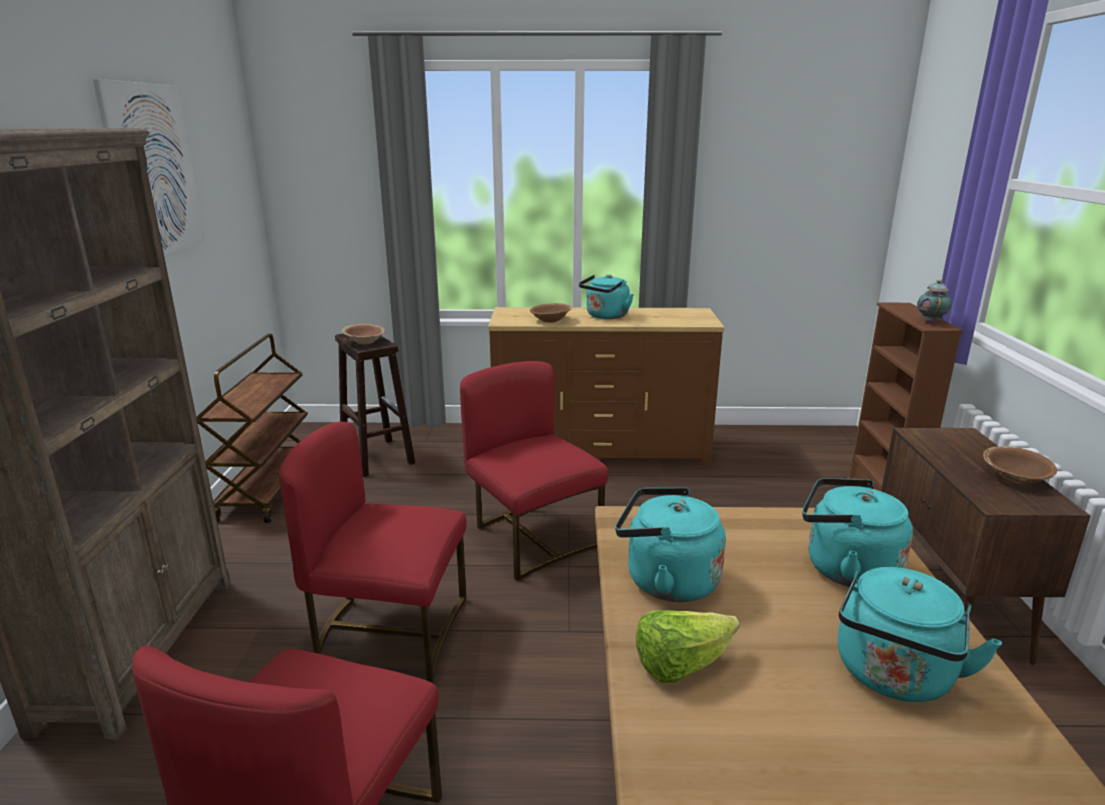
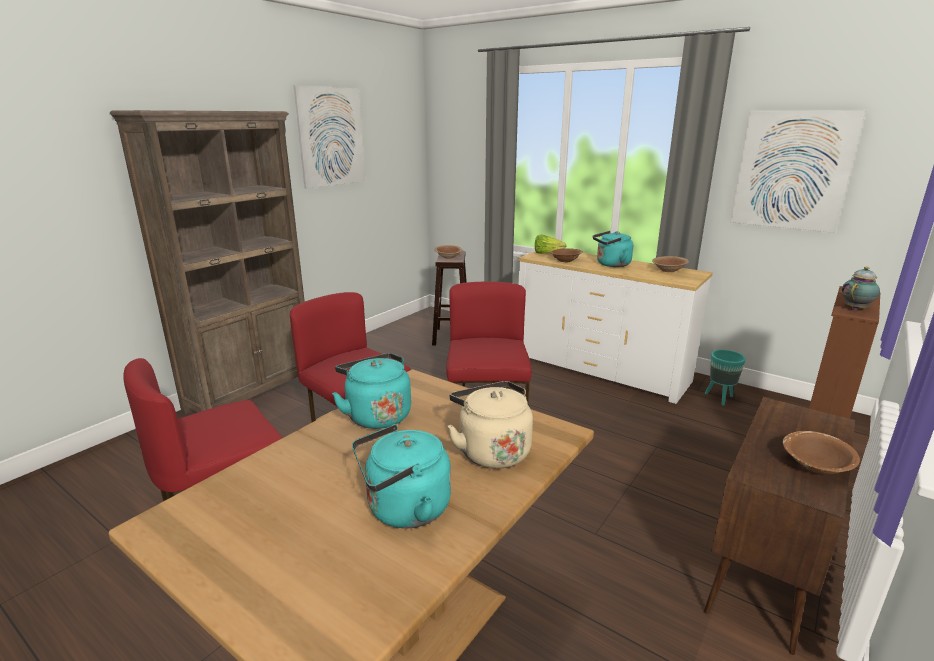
camera: 35 degrees right, 0 degrees up
brown cart [196,334,308,523] -> none
brown dresser [488,307,725,464] -> white dresser [518,251,713,404]
lettuce [636,610,740,683] -> lettuce moved to [535,235,567,254]
turquoise kettle [802,478,913,587] -> beige kettle [447,381,533,469]
none -> brown bowl [652,256,689,272]
none -> turquoise planter [705,350,746,406]
none -> picture [730,111,865,233]

